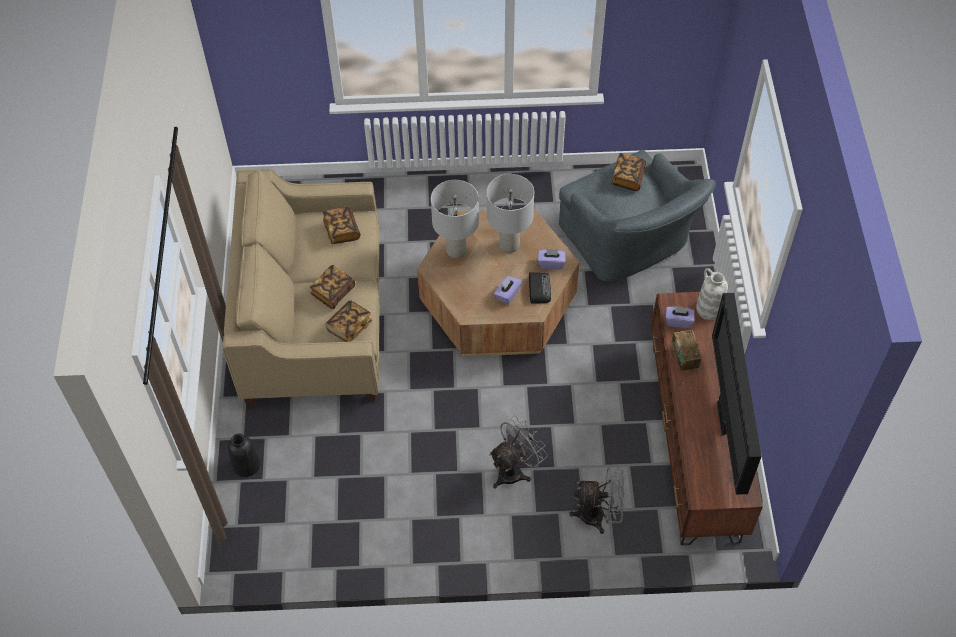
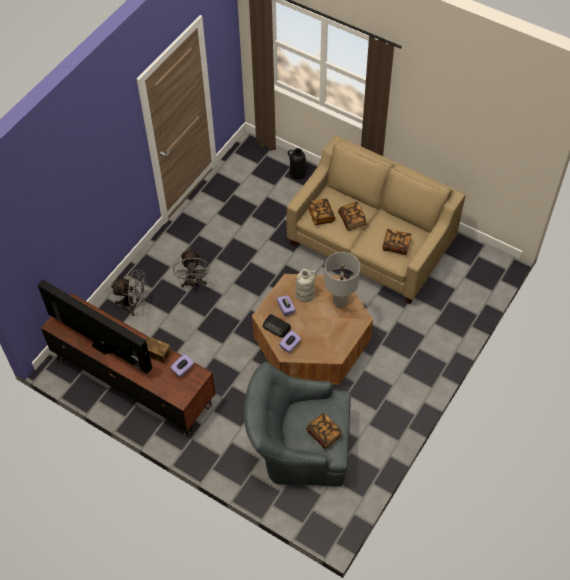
camera: 125 degrees right, 0 degrees up
grey table lamp [487,174,534,253] -> none
grey fan [569,466,624,534] -> grey fan turned 120 degrees counterclockwise [111,270,146,316]
white vase [696,268,728,320] -> white vase moved to [295,269,317,302]

